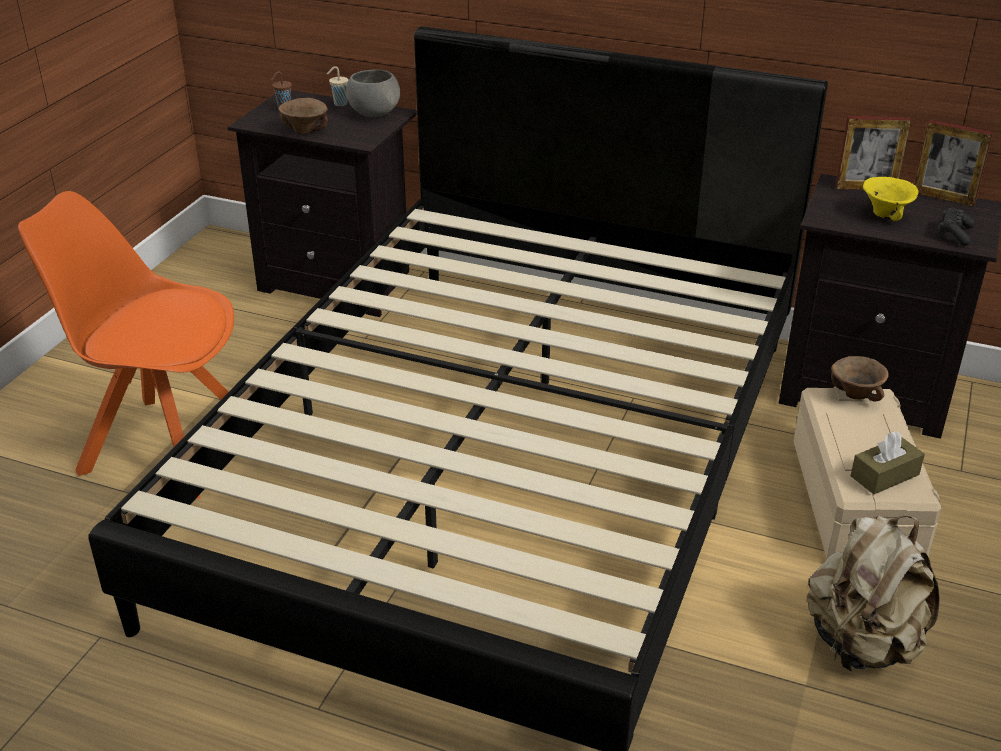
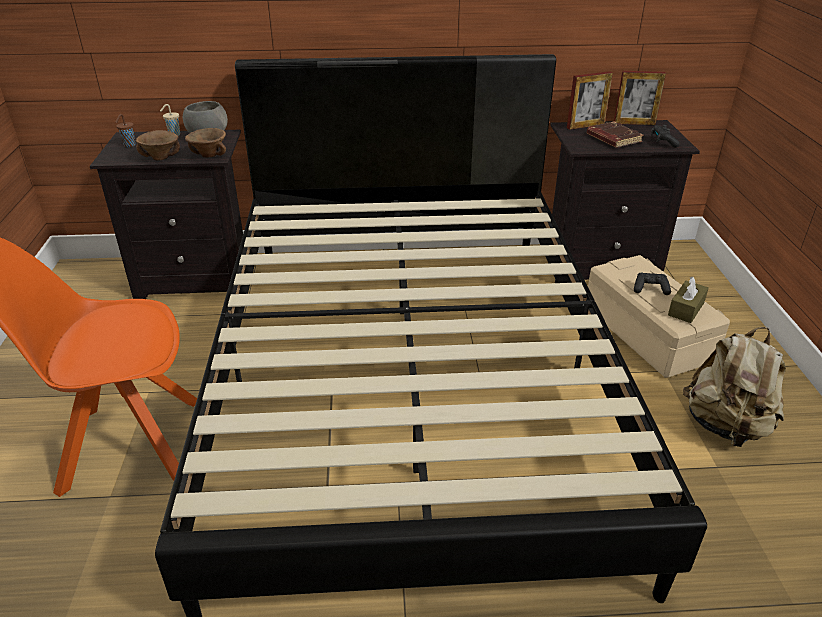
camera: 25 degrees left, 0 degrees up
brown bowl [831,356,889,401] -> brown bowl moved to [185,128,226,158]
yellow bowl [863,177,918,221] -> brown book [587,121,644,148]
none -> black game controller [634,273,671,295]

